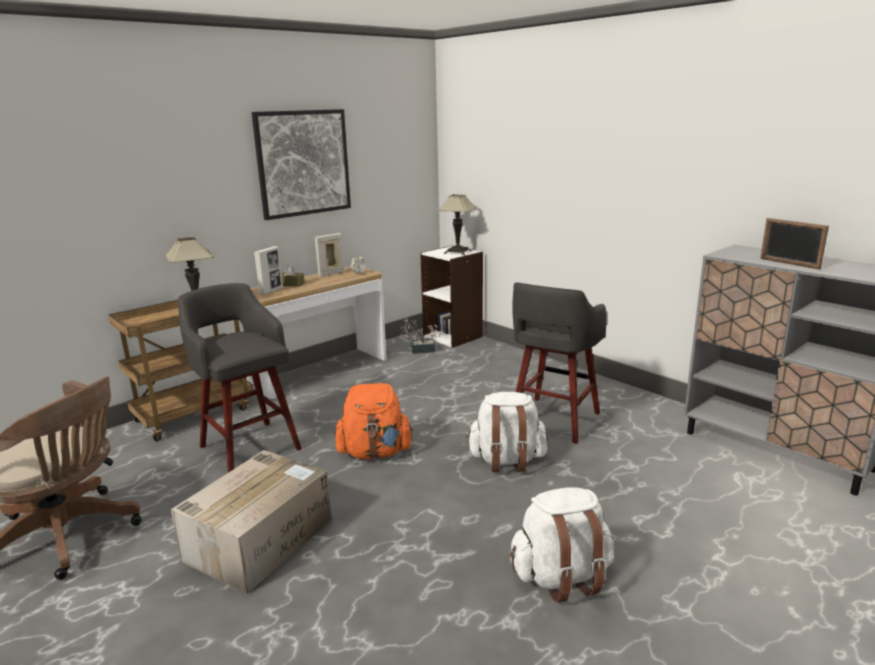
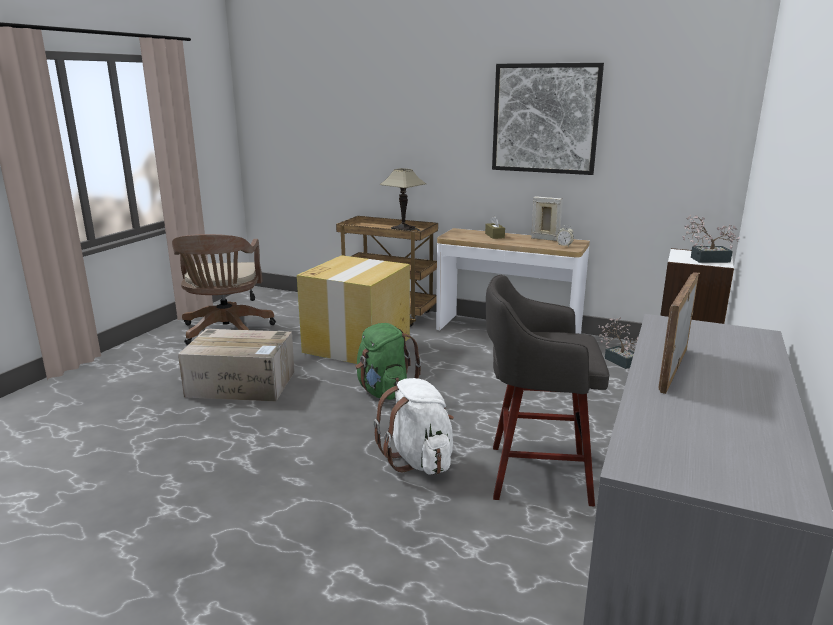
camera: 65 degrees right, 0 degrees up
grey stool [178,283,302,473] -> cardboard box [297,255,410,364]
picture frame [254,246,283,295] -> none
orange backpack [334,383,414,459] -> green backpack [355,323,422,400]
table lamp [437,194,477,255] -> potted plant [682,215,740,263]
white backpack [509,488,614,603] -> none

